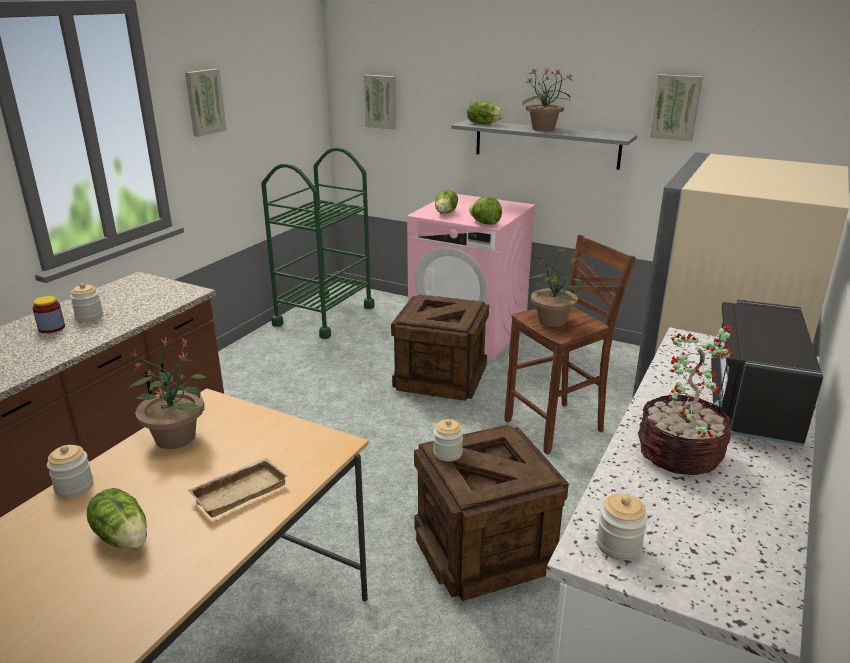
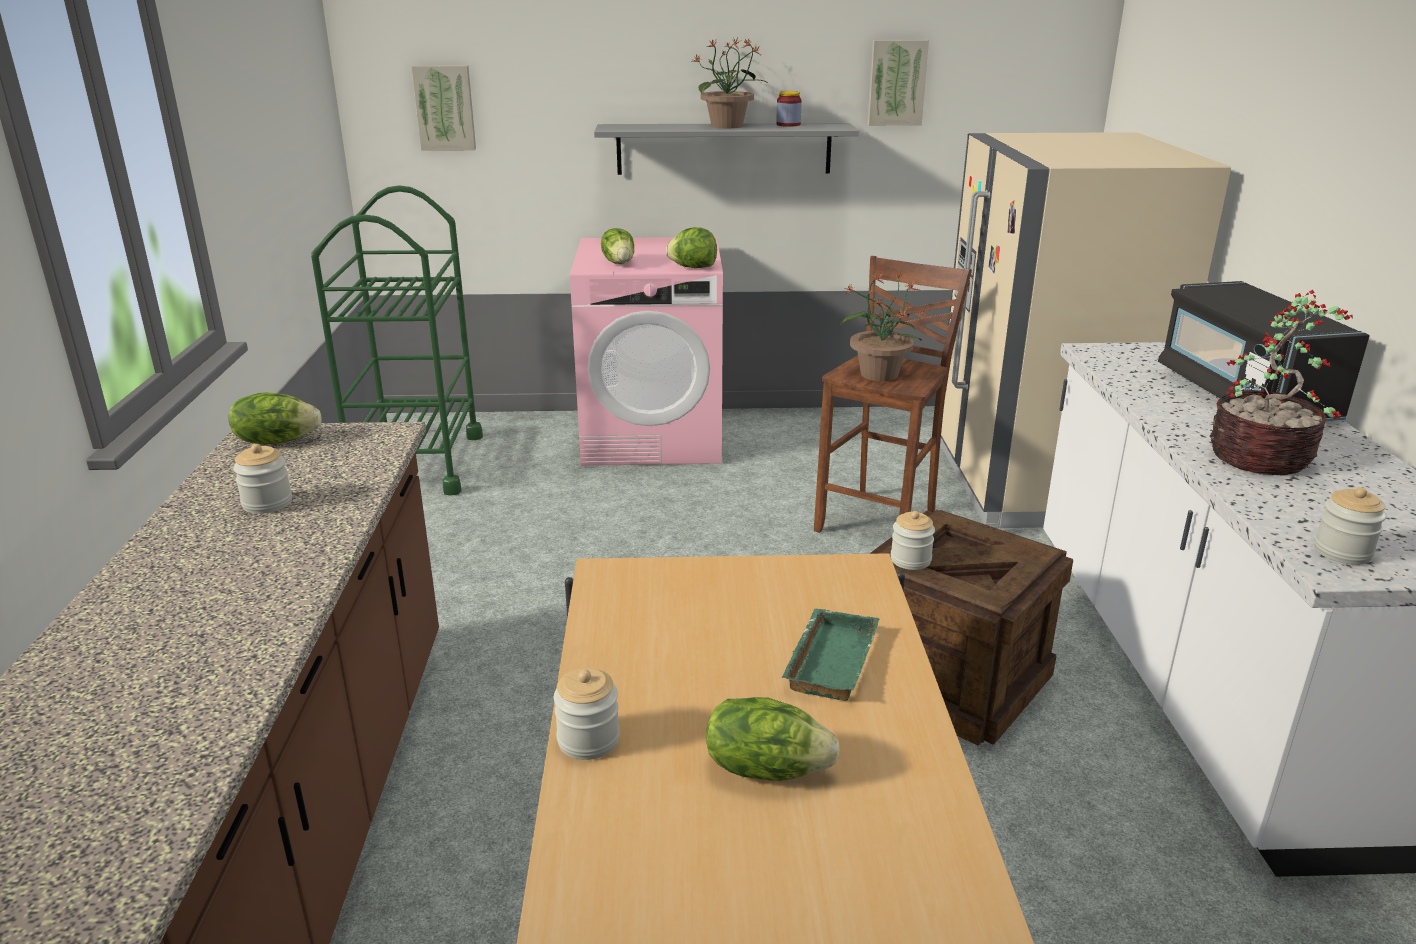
camera: 30 degrees left, 0 degrees up
jar [33,296,65,333] -> jar moved to [776,91,802,127]
potted plant [127,335,207,449] -> none
picture [185,69,227,137] -> none
beige tray [188,458,288,518] -> green tray [782,608,879,701]
crate [391,294,489,401] -> none
lettuce [467,101,504,124] -> lettuce moved to [229,392,322,445]

